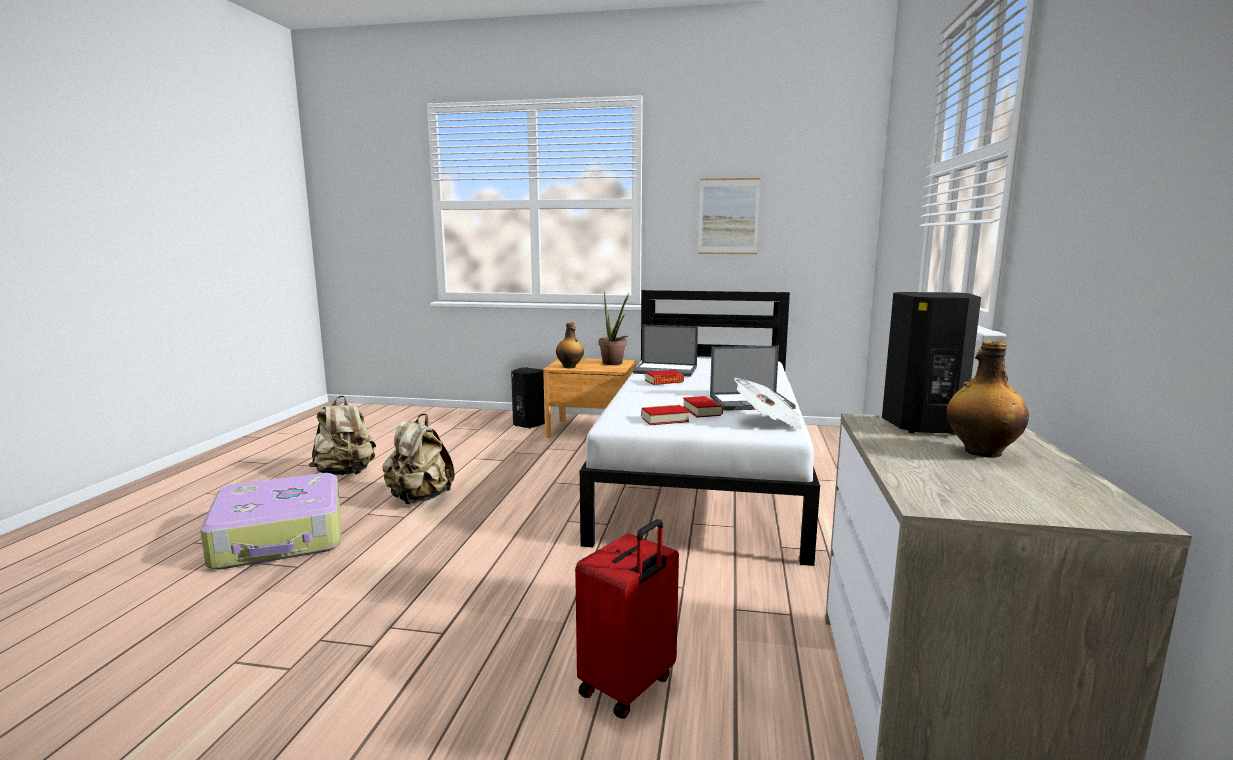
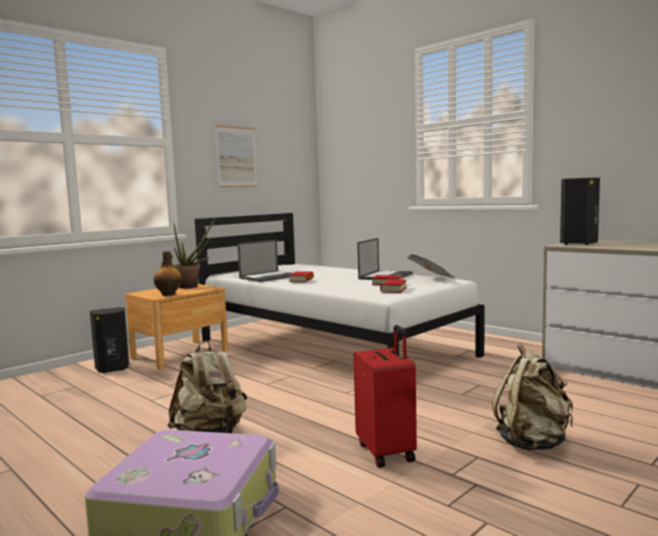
camera: 55 degrees left, 5 degrees down
beige backpack [309,396,376,475] -> beige backpack moved to [492,343,573,451]
red suitcase [575,519,679,719] -> red suitcase moved to [353,325,417,468]
bottle [946,341,1029,458] -> none

